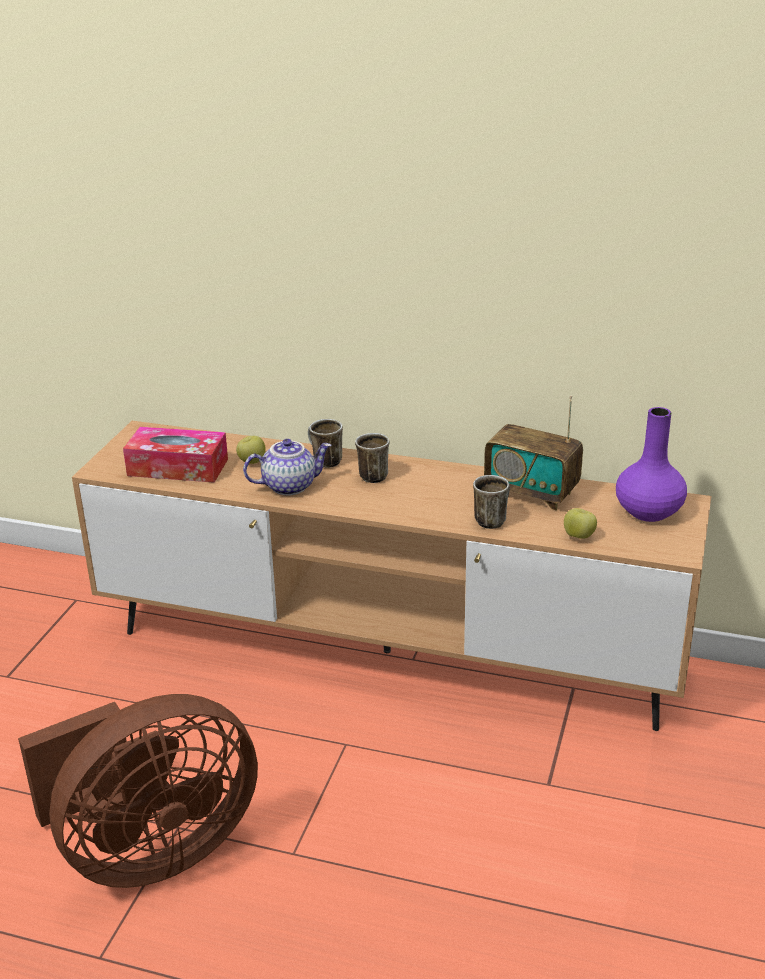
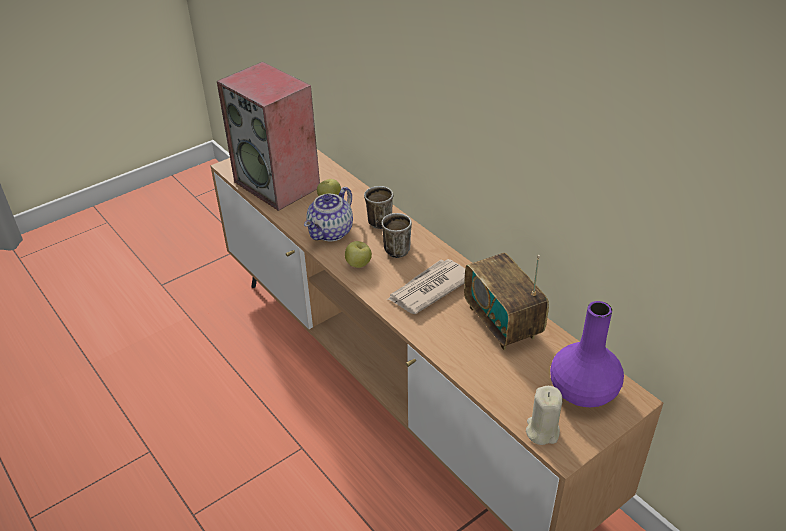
camera: 35 degrees right, 10 degrees up
brown fan [18,694,258,888] -> none
tissue box [123,427,228,483] -> speaker [217,62,320,211]
teapot [243,439,332,496] -> teapot turned 105 degrees clockwise [304,187,353,241]
mug [473,475,510,529] -> none
apple [564,508,597,539] -> apple moved to [345,241,372,268]
none -> newspaper [387,259,465,314]
none -> beige candle [526,386,563,445]

